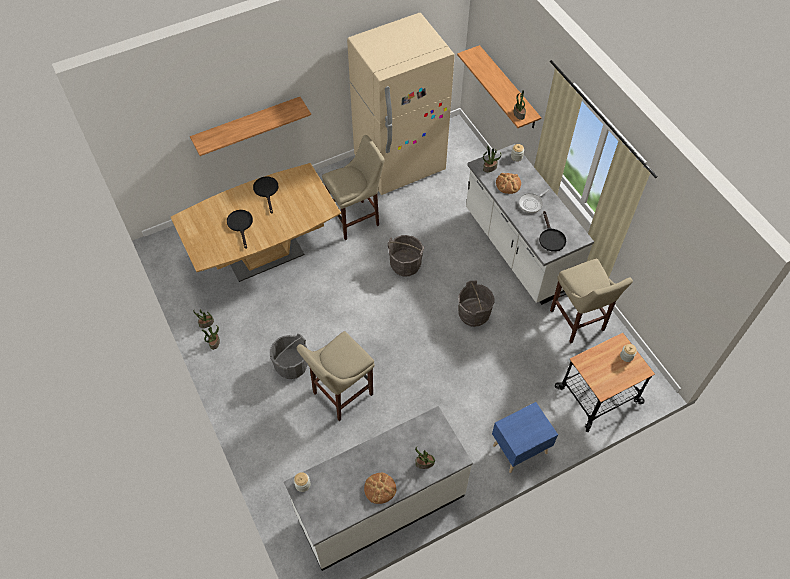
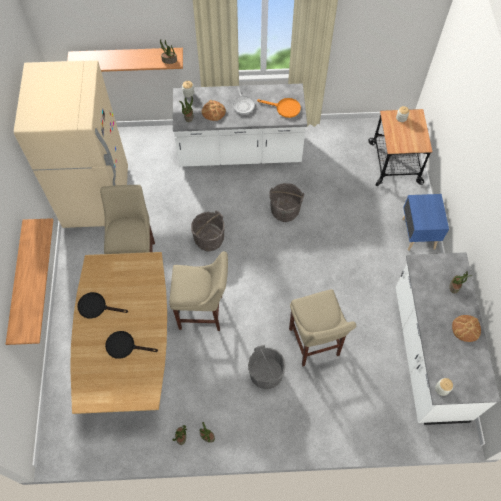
camera: 65 degrees left, 5 degrees up
black frying pan [539,211,566,251] -> orange frying pan [257,98,301,118]
beige stool [550,259,633,344] -> beige stool moved to [169,251,228,331]

